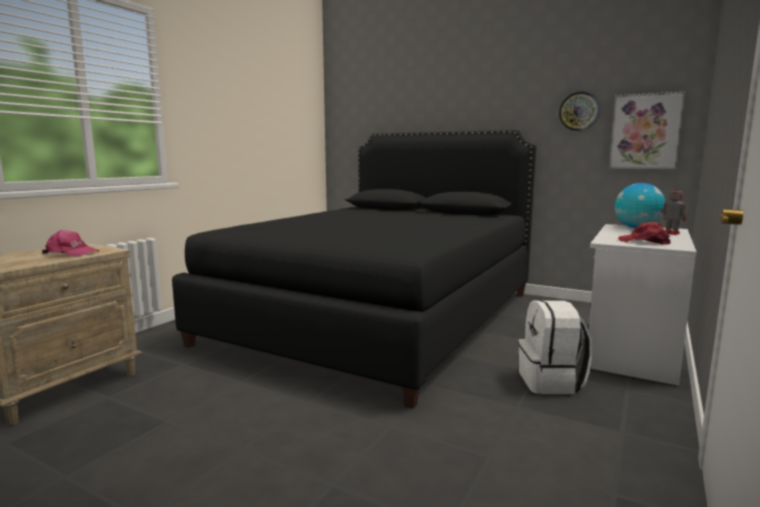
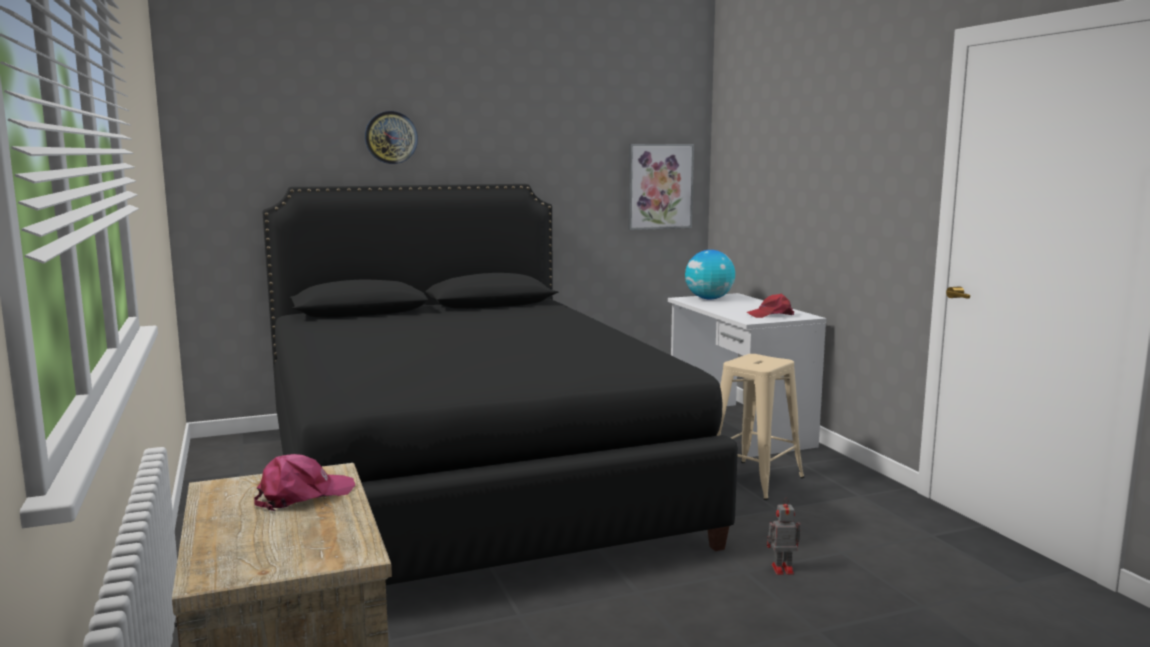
camera: 50 degrees left, 0 degrees up
white backpack [518,300,592,394] -> beige stool [716,354,804,500]
wall clock [559,91,600,131] -> wall clock moved to [365,111,418,164]
toy robot [661,185,686,235] -> toy robot moved to [767,498,801,575]

